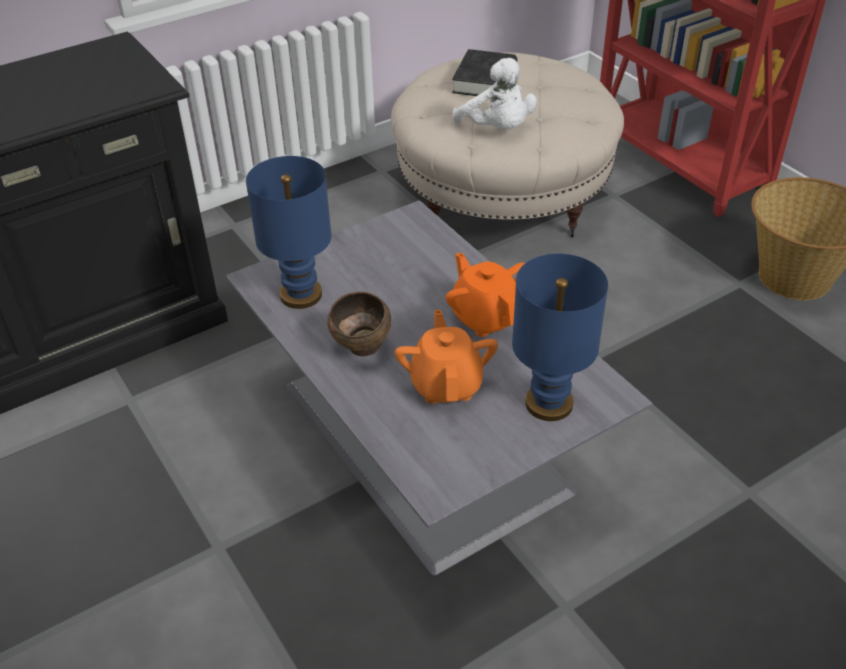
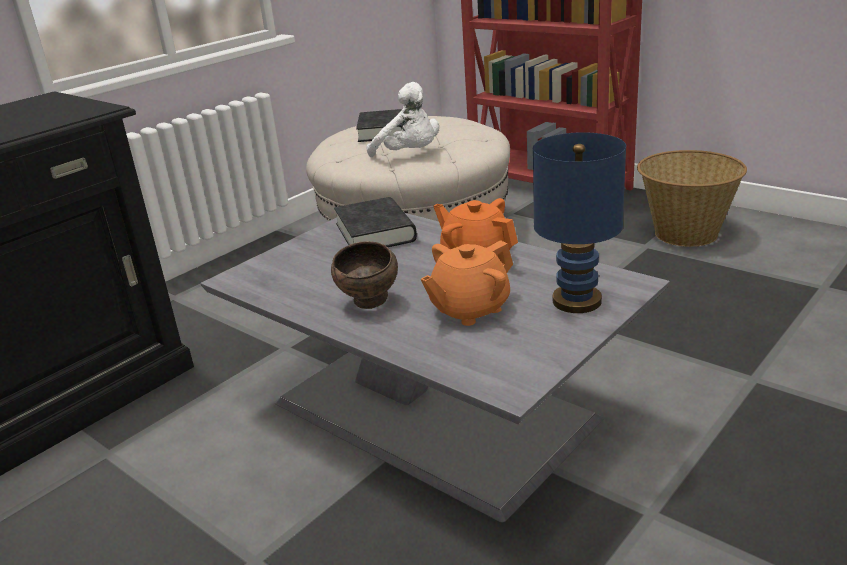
camera: 15 degrees left, 15 degrees down
blue table lamp [246,156,332,309] -> none
orange teapot [395,310,498,404] -> orange teapot turned 105 degrees counterclockwise [421,240,513,326]
none -> black book [334,197,417,247]

